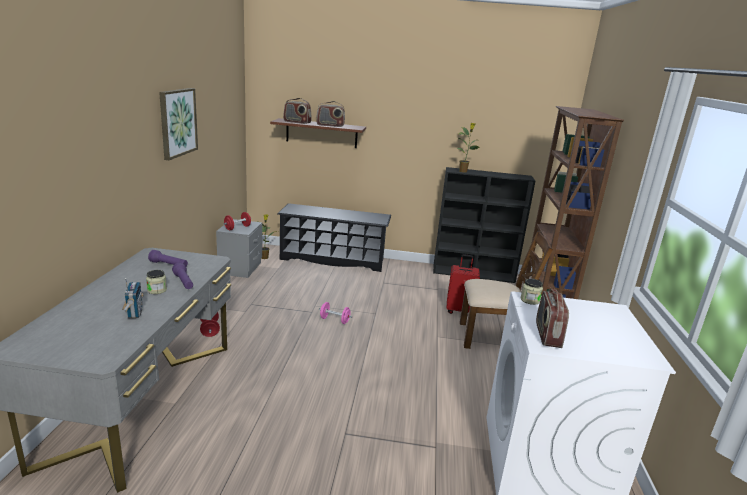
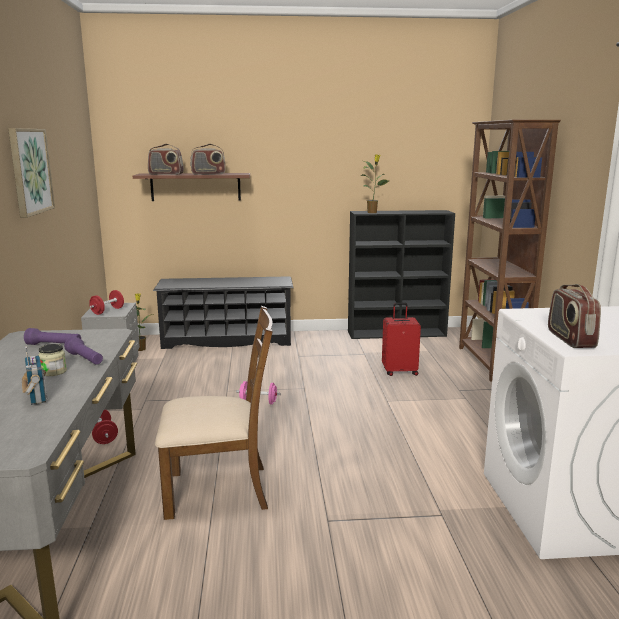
camera: 10 degrees left, 5 degrees down
brown chair [460,230,553,349] -> brown chair moved to [155,306,273,520]
jar [520,278,543,305] -> none

